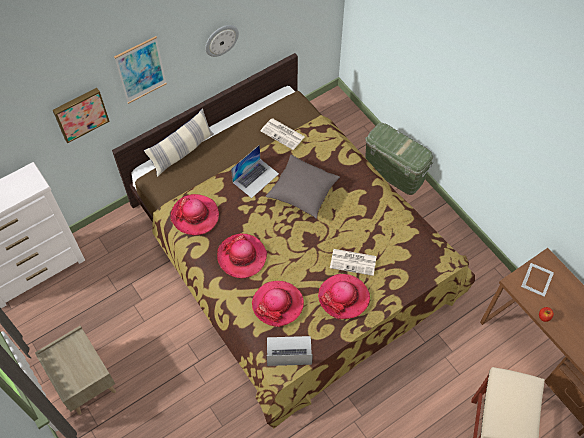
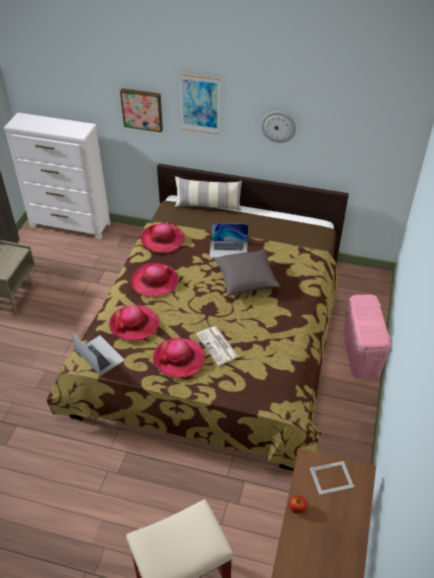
camera: 50 degrees right, 15 degrees down
newspaper [261,118,305,150] -> none
green storage box [365,123,433,195] -> pink storage box [343,295,391,379]

